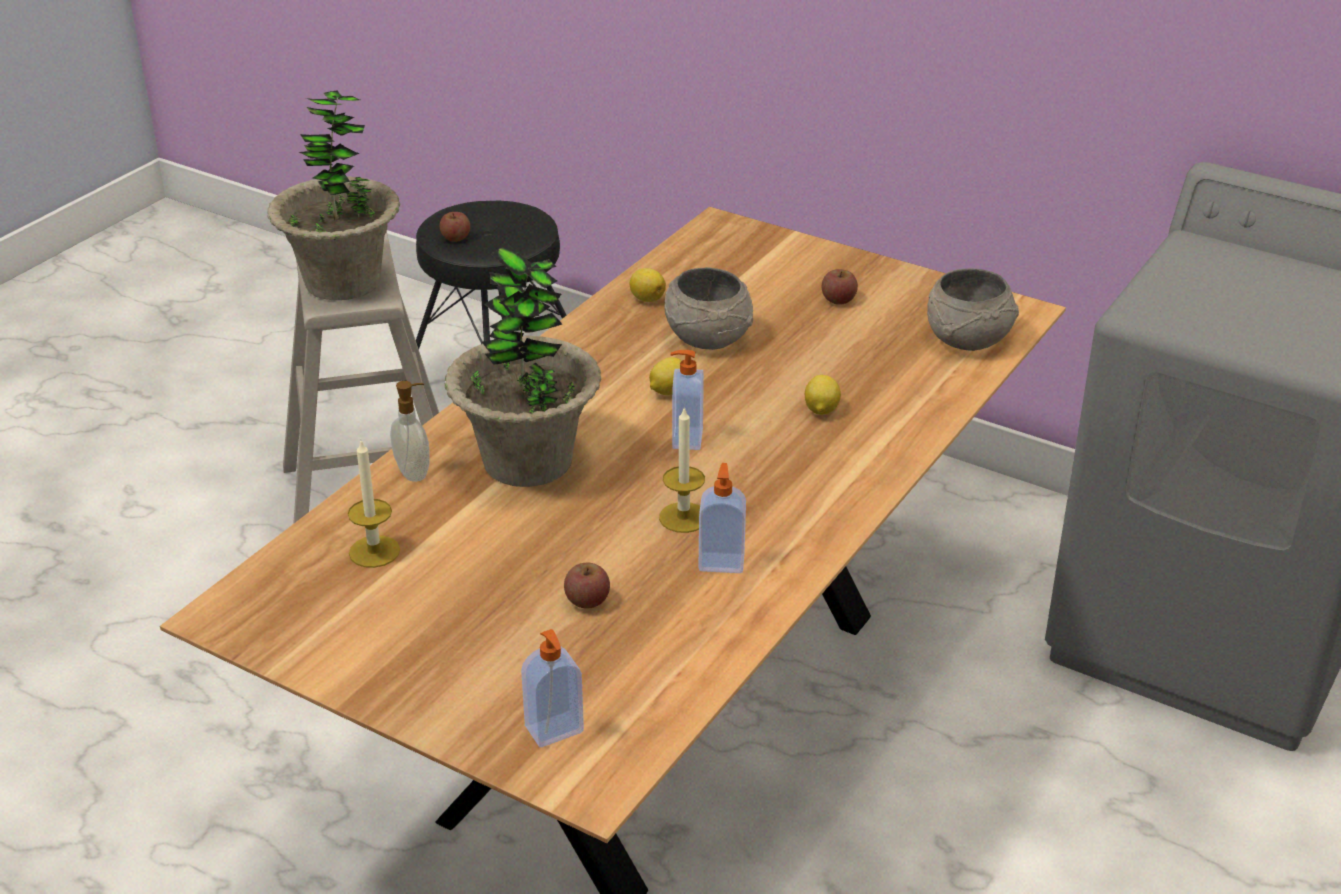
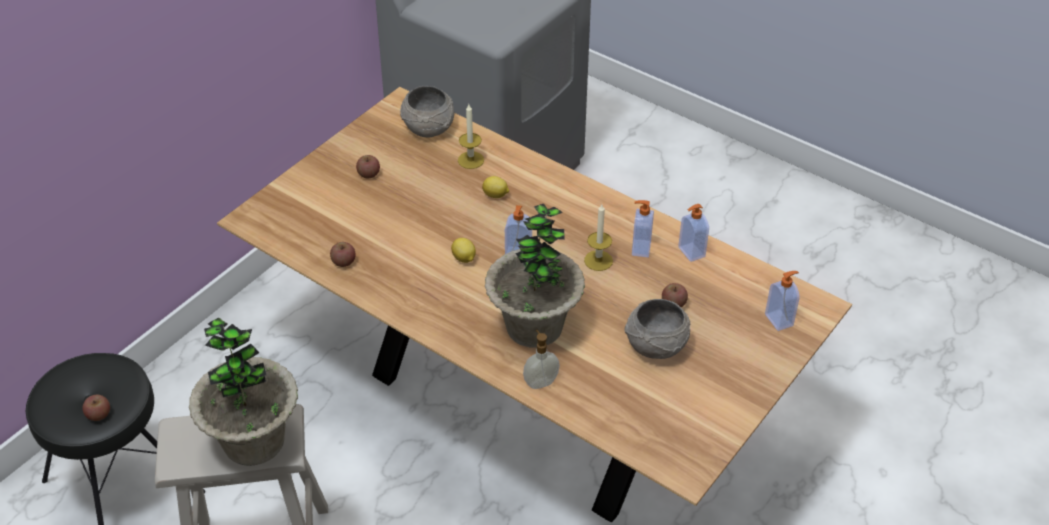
camera: 85 degrees left, 10 degrees up
candle [348,441,400,568] -> candle moved to [458,104,484,169]
lemon [630,268,666,302] -> apple [330,242,356,267]
grey bowl [665,267,753,350] -> grey bowl moved to [625,299,691,359]
none -> soap dispenser [678,204,709,262]

